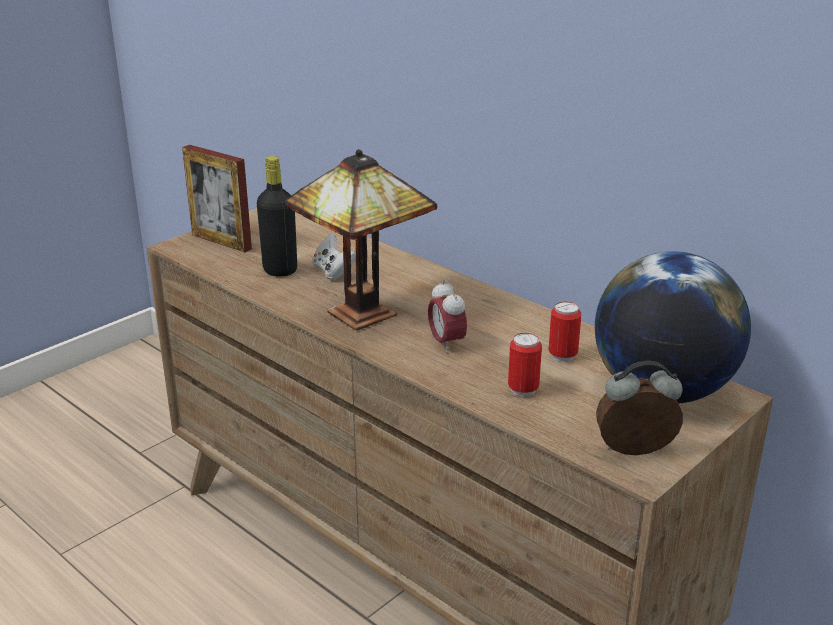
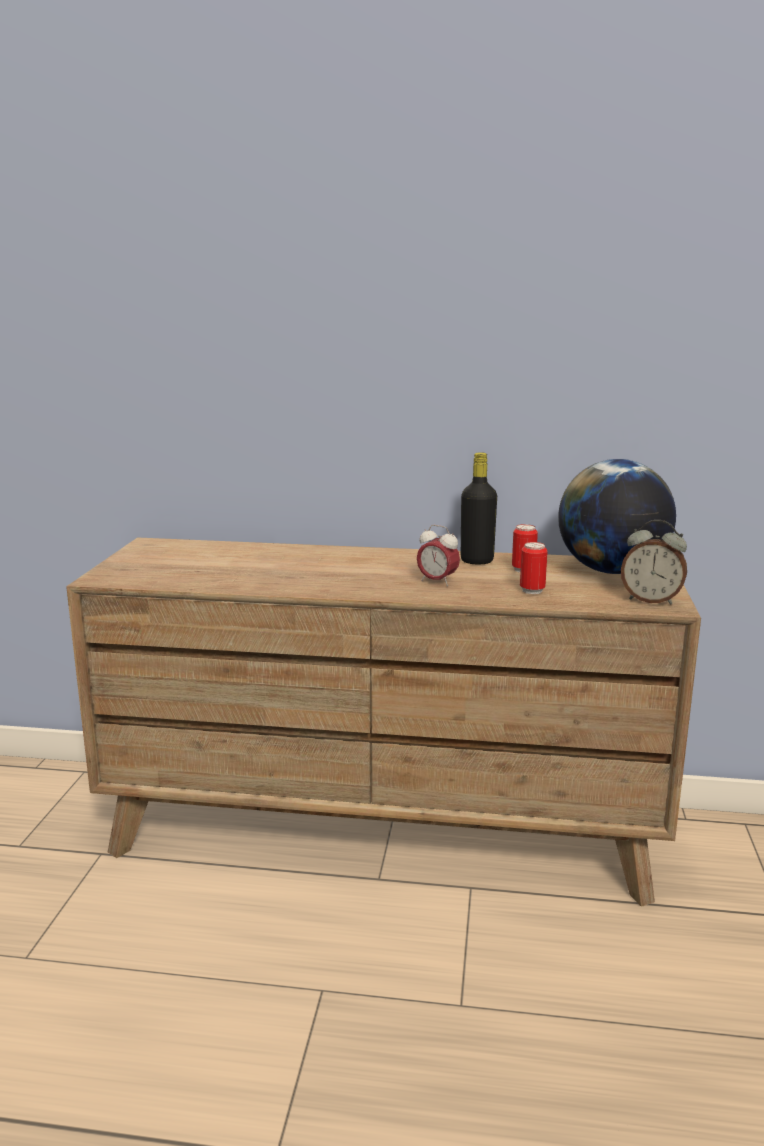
camera: 35 degrees left, 10 degrees down
picture frame [182,145,252,252] -> none
black bottle [257,156,297,277] -> black bottle moved to [461,452,497,564]
table lamp [285,149,437,330] -> none
white game controller [312,233,356,280] -> none
alarm clock [596,361,683,455] -> alarm clock turned 120 degrees counterclockwise [621,520,687,605]

